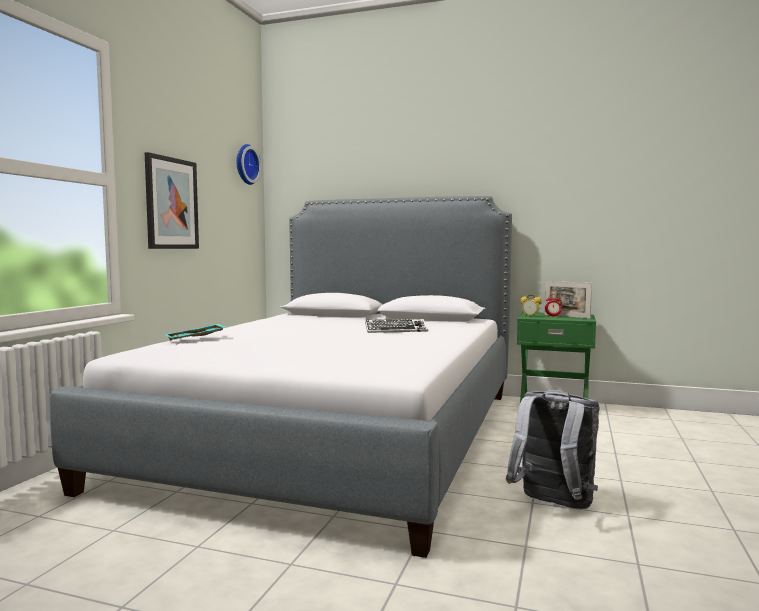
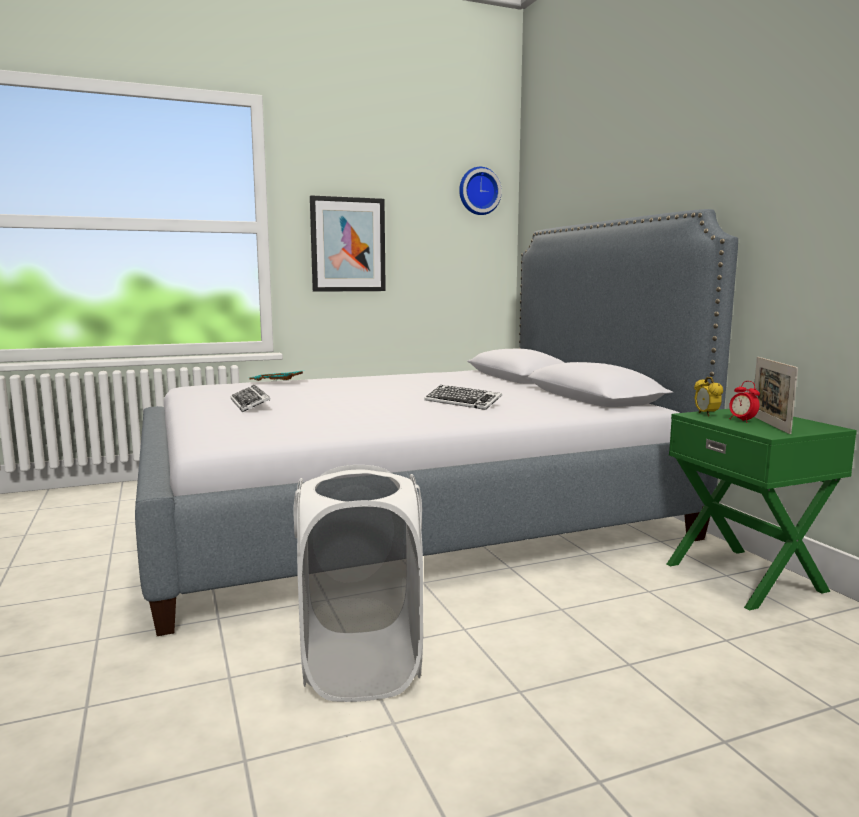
camera: 50 degrees right, 5 degrees up
grey backpack [506,390,600,509] -> white laundry basket [293,465,423,702]
none -> keyboard [231,385,270,412]

